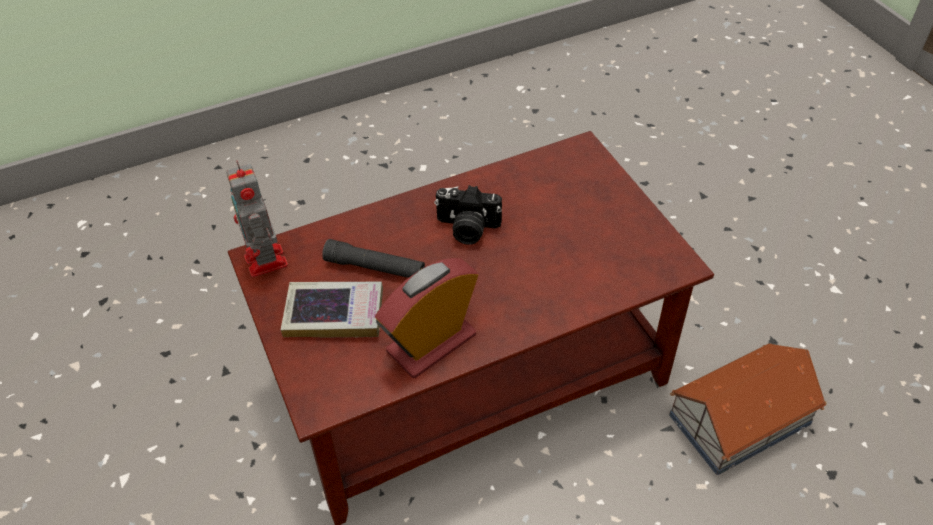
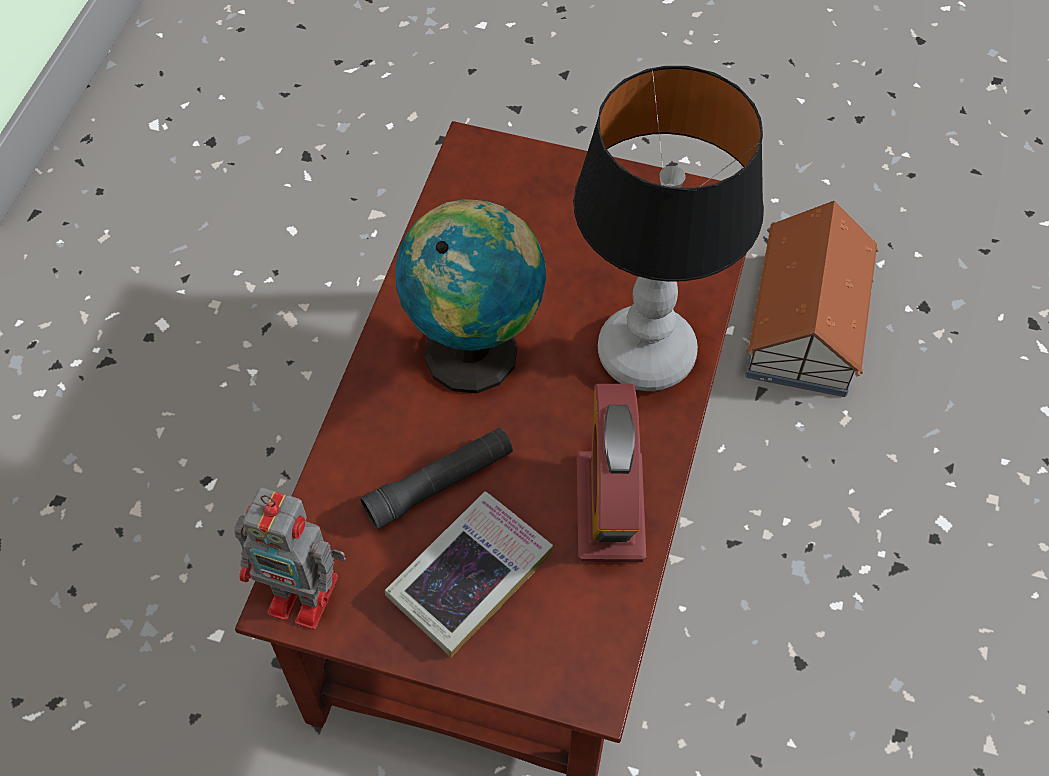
camera: 50 degrees left, 10 degrees up
camera [434,185,502,245] -> globe [396,200,546,393]
none -> table lamp [573,66,764,391]

